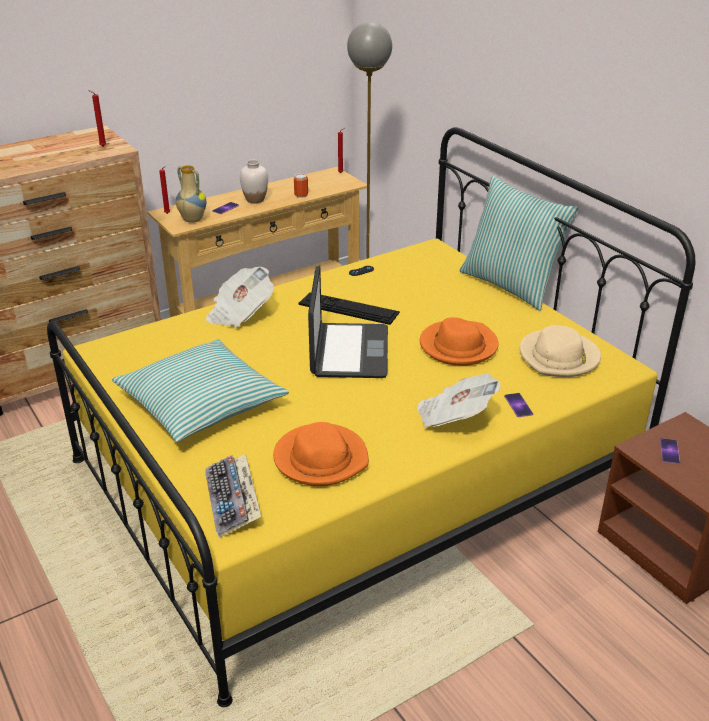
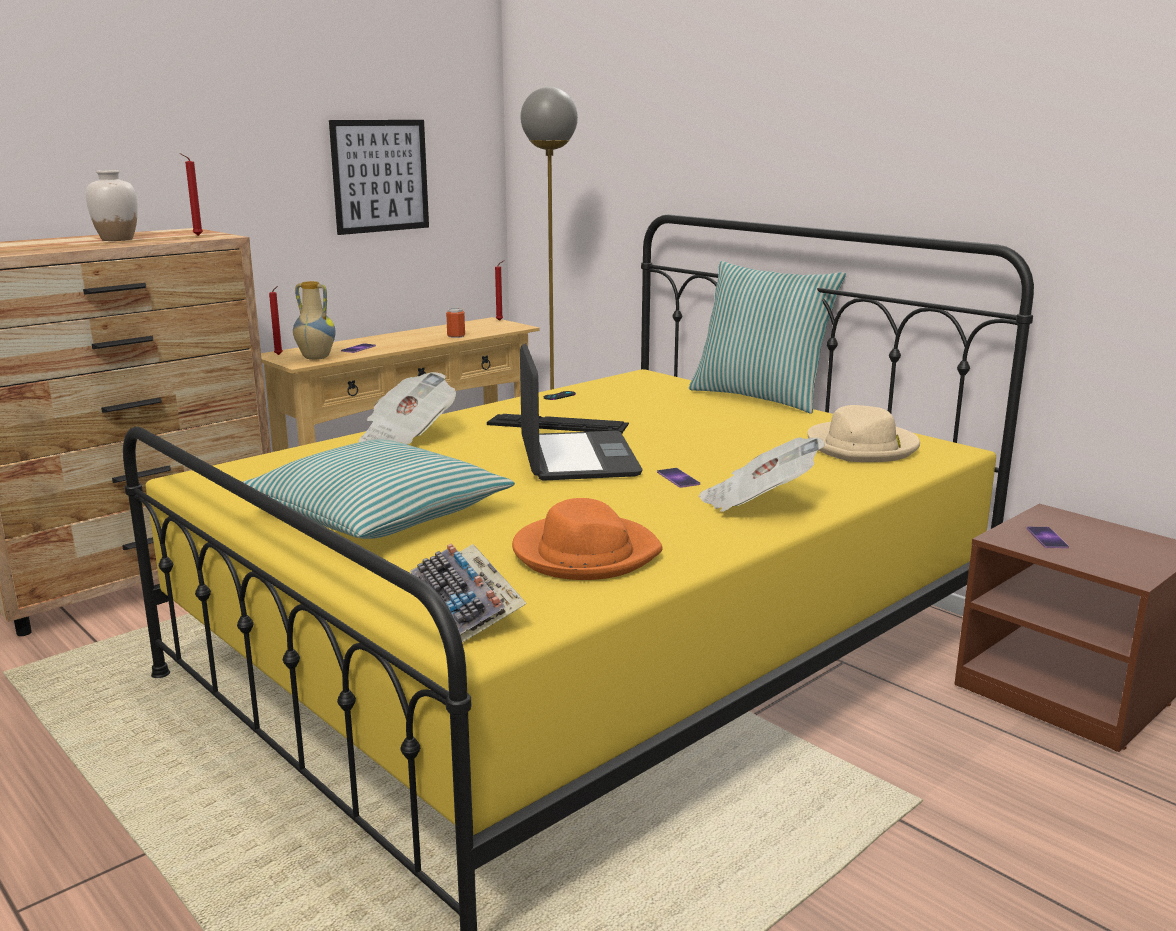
camera: 10 degrees left, 15 degrees down
white vase [240,160,268,203] -> white vase moved to [86,170,138,241]
orange hat [420,317,499,366] -> none
phone [504,393,533,417] -> phone moved to [657,468,700,488]
none -> picture [329,120,429,235]

